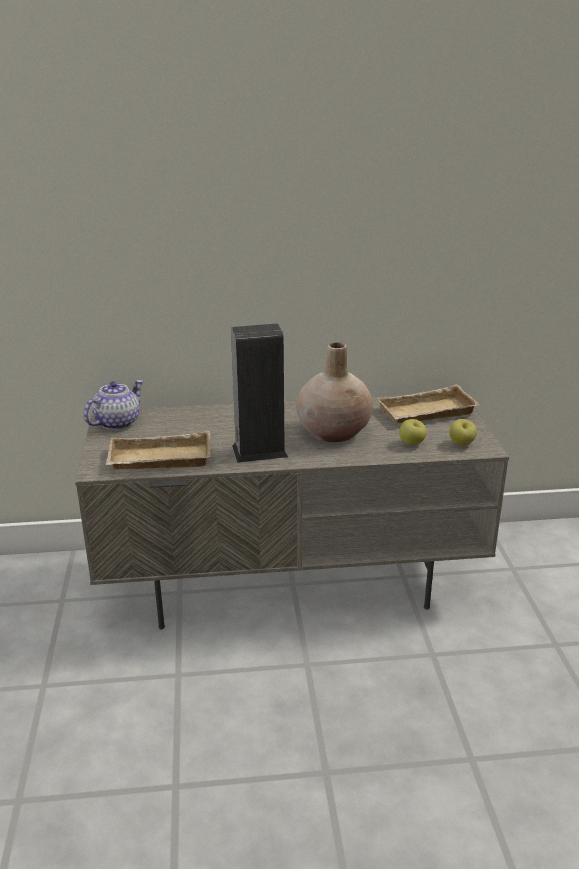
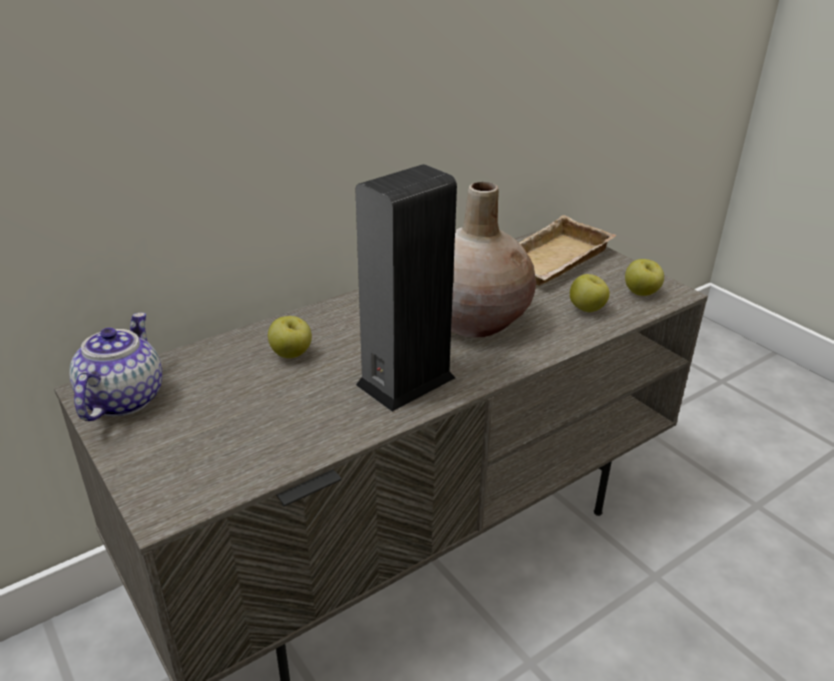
camera: 30 degrees left, 5 degrees up
beige tray [106,431,211,469] -> none
none -> apple [268,316,312,358]

